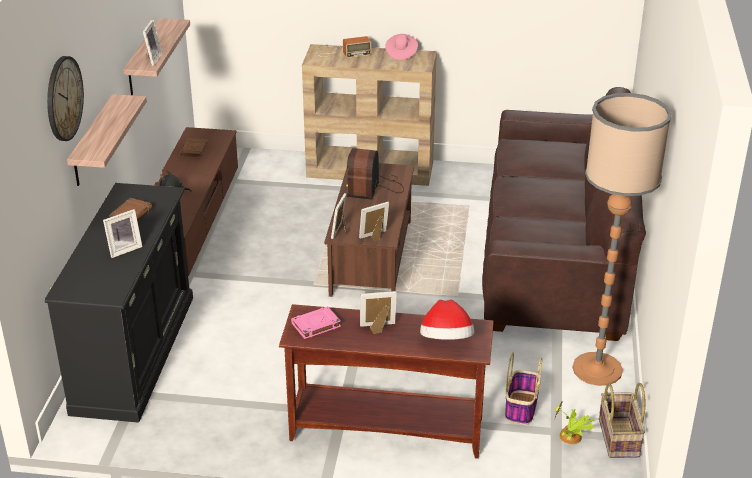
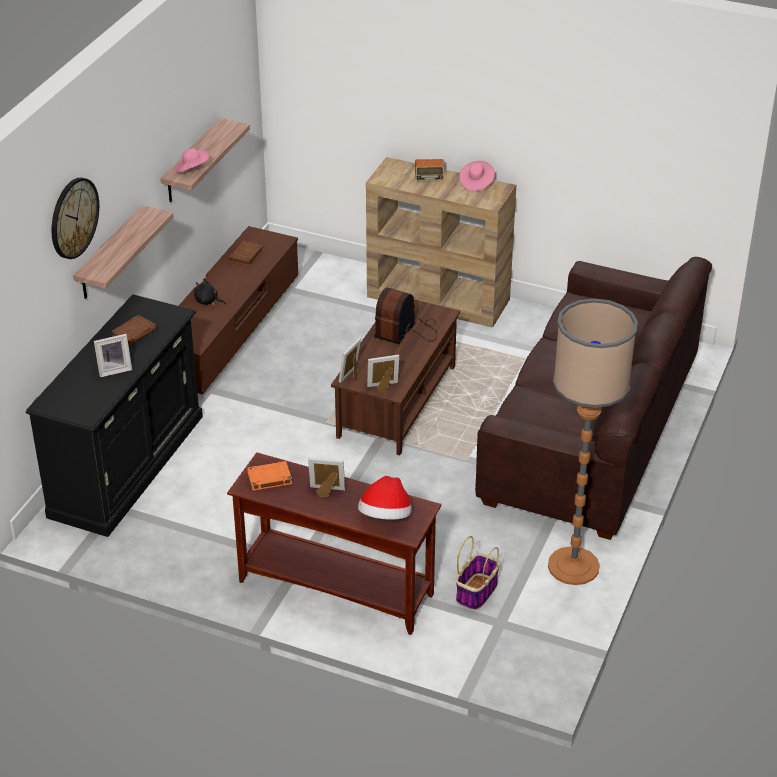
camera: 15 degrees right, 5 degrees up
picture frame [143,20,162,66] -> pink hat [176,148,209,173]
pink book [291,306,341,339] -> orange book [247,461,292,491]
potted plant [555,400,594,444] -> none
basket [599,383,645,458] -> none

